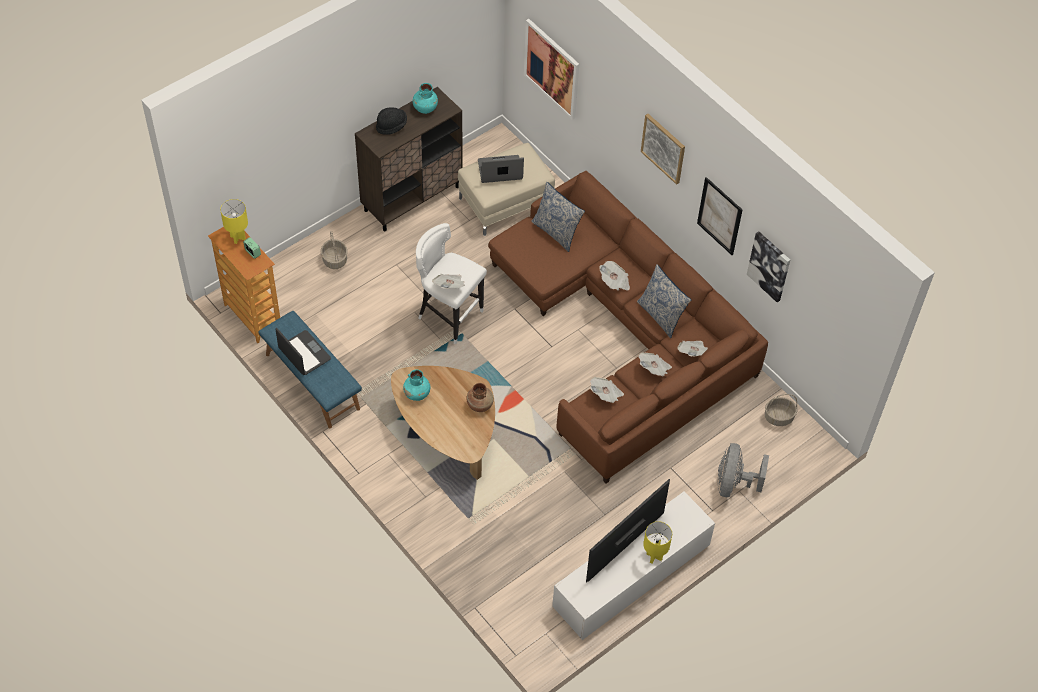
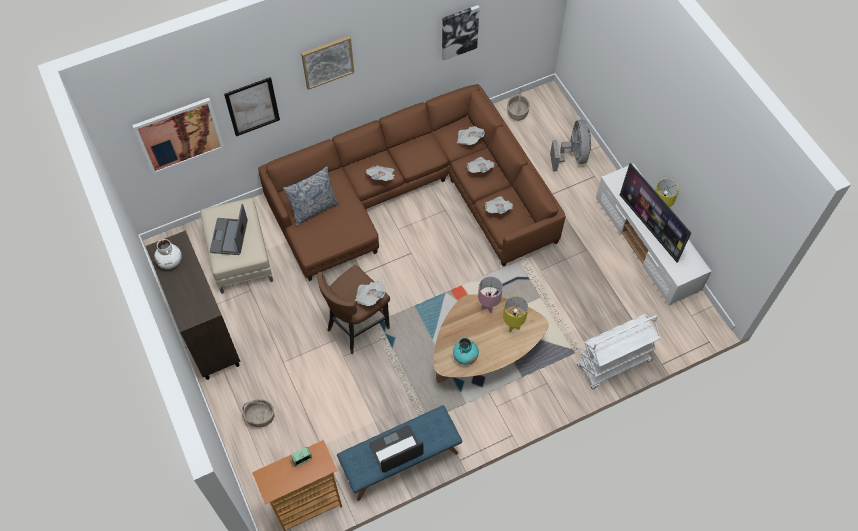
camera: 75 degrees left, 5 degrees up
yellow table lamp [220,199,248,244] -> yellow table lamp moved to [503,296,528,332]
black hat [376,107,407,135] -> none
turquoise vase [413,83,438,114] -> white vase [154,239,182,269]
white stool [416,223,487,345] -> brown stool [317,265,390,354]
brown vase [466,383,494,412] -> pink table lamp [478,277,503,313]
pillow [637,264,691,338] -> none
picture [697,177,742,255] -> picture moved to [224,77,280,136]
grey fan [718,443,769,497] -> grey fan turned 120 degrees counterclockwise [550,119,591,172]
none -> white cart [577,314,661,389]

